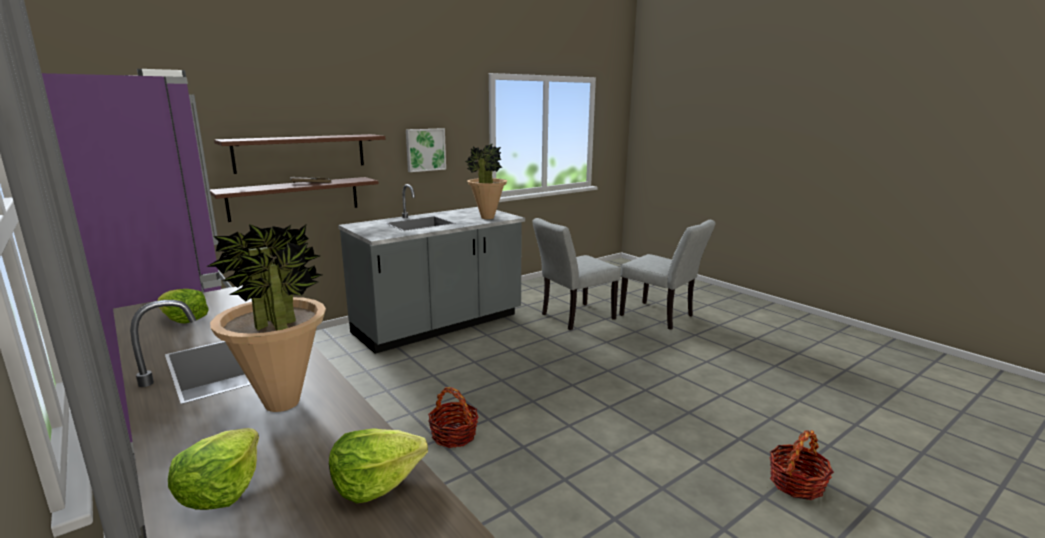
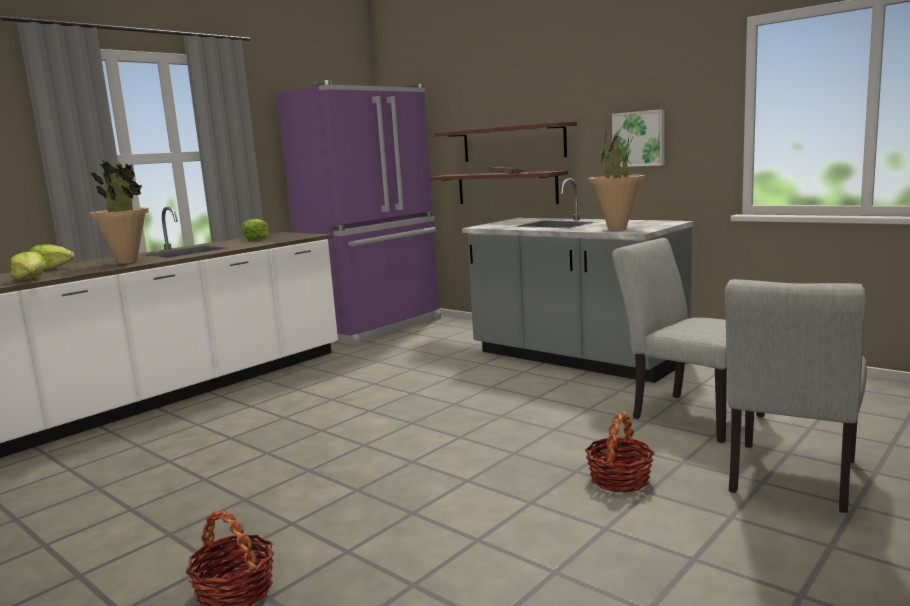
camera: 80 degrees right, 5 degrees down
basket [428,387,479,448] -> basket moved to [585,412,655,492]

